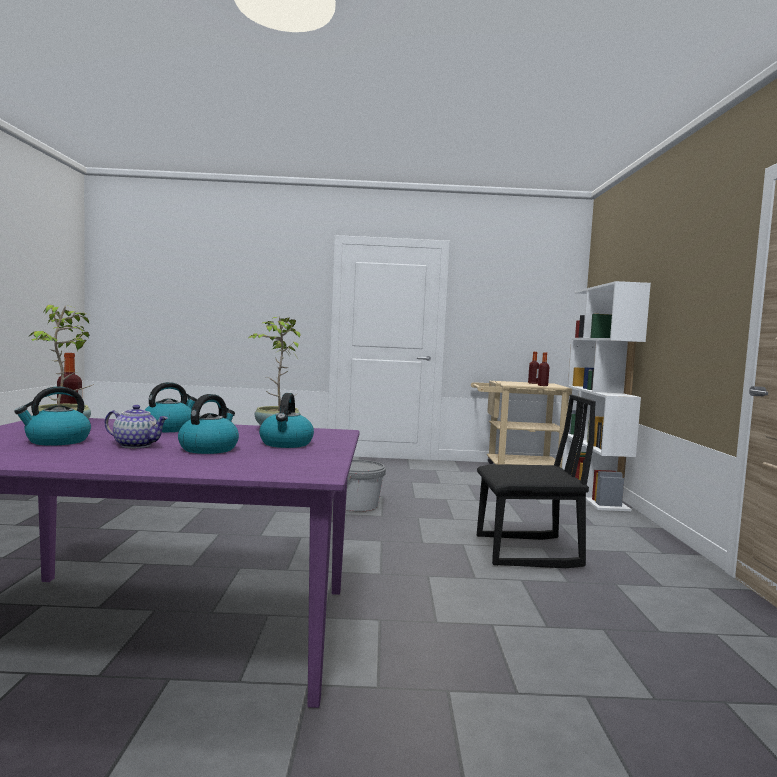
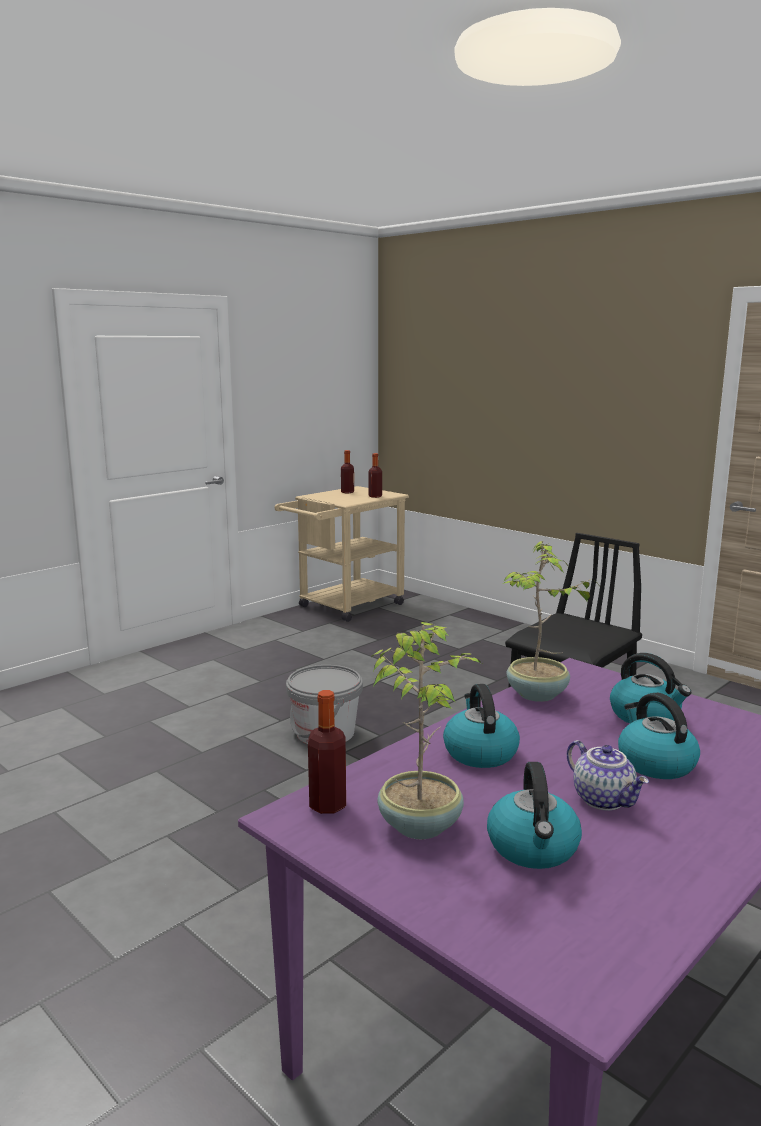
camera: 45 degrees left, 10 degrees up
teapot [105,405,168,448] -> teapot turned 90 degrees clockwise [567,740,649,811]
white bookcase [562,281,651,511] -> none

